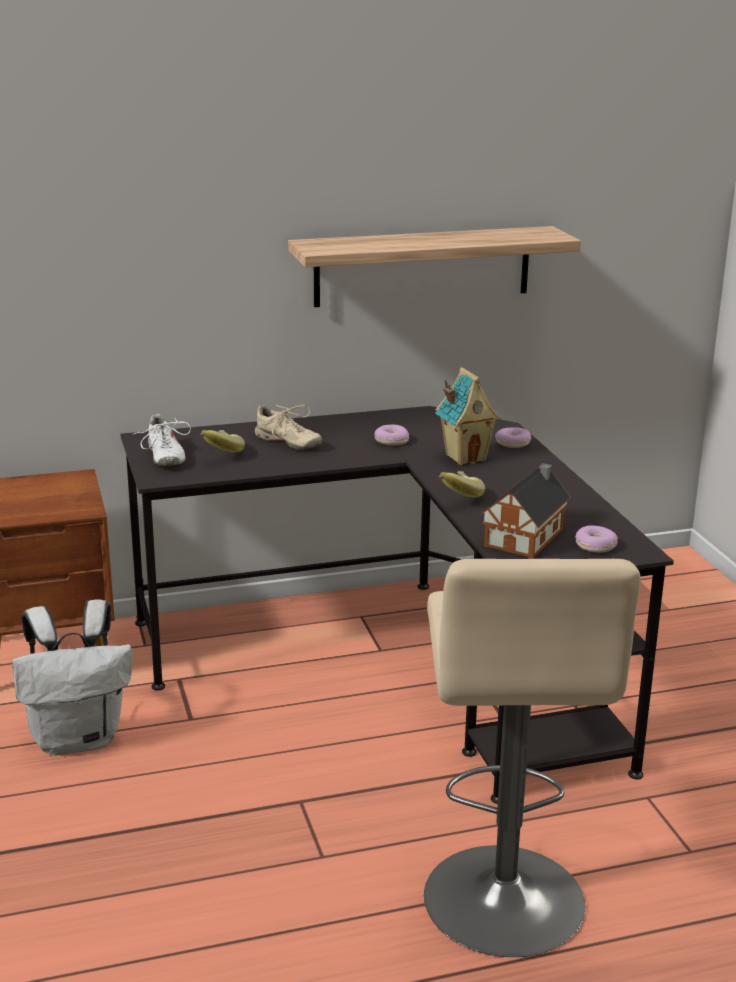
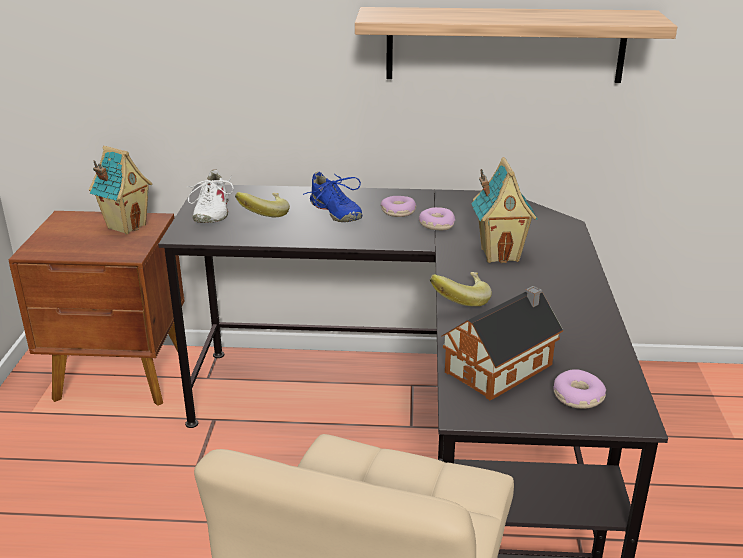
camera: 20 degrees right, 5 degrees up
white backpack [12,599,133,756] -> none
beige shoe [255,404,322,449] -> blue shoe [303,172,362,222]
donut [496,427,531,448] -> donut moved to [381,196,416,217]
none -> toy house [89,146,152,234]

